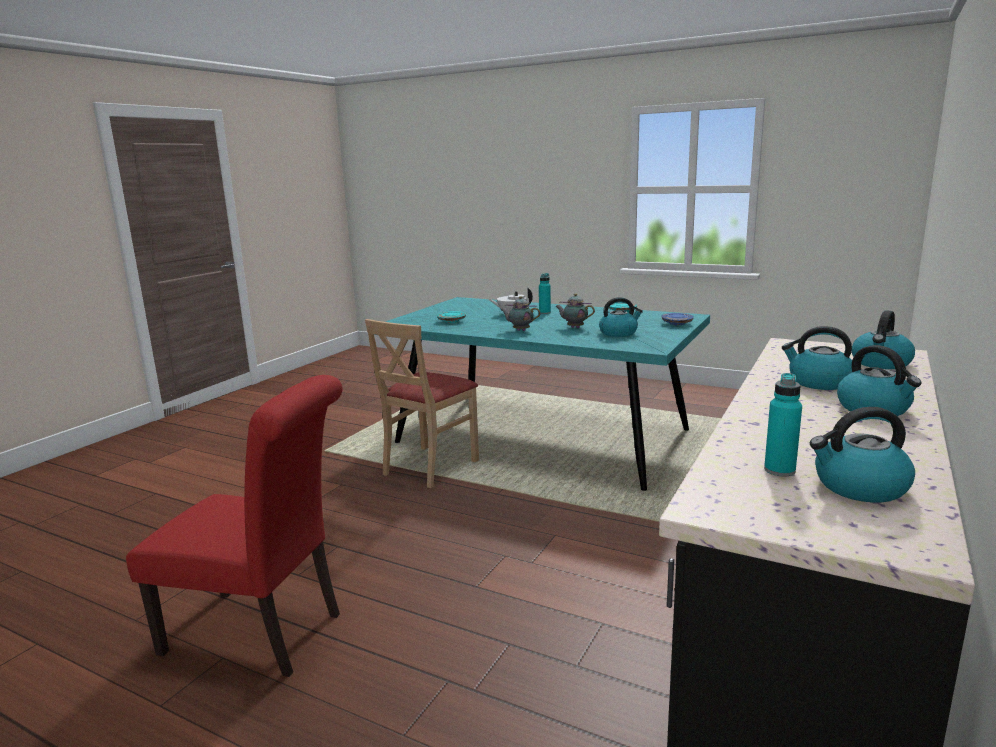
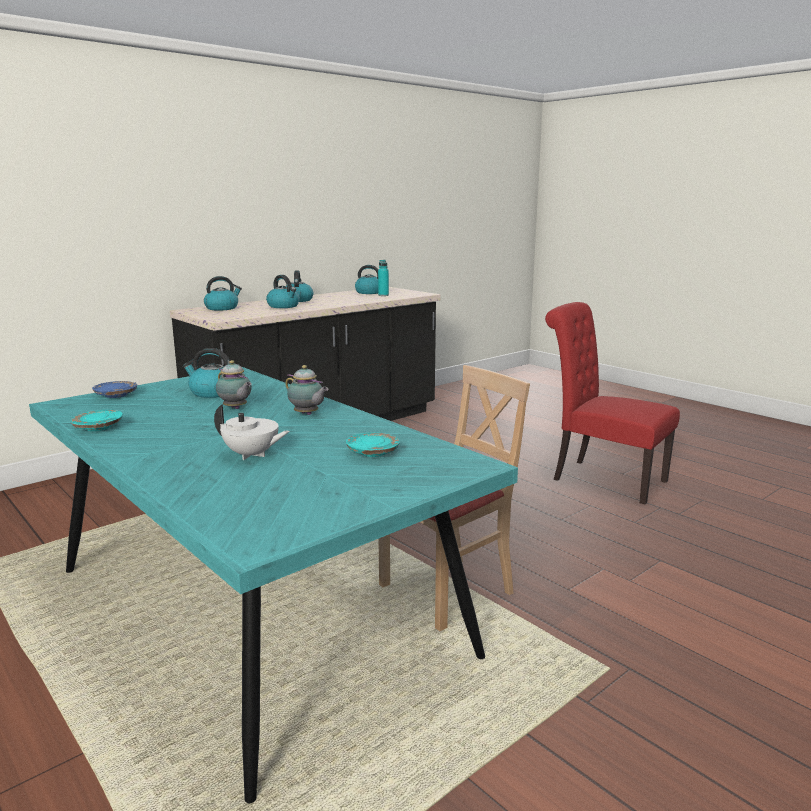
camera: 160 degrees left, 0 degrees up
turquoise bottle [539,273,551,314] -> none

